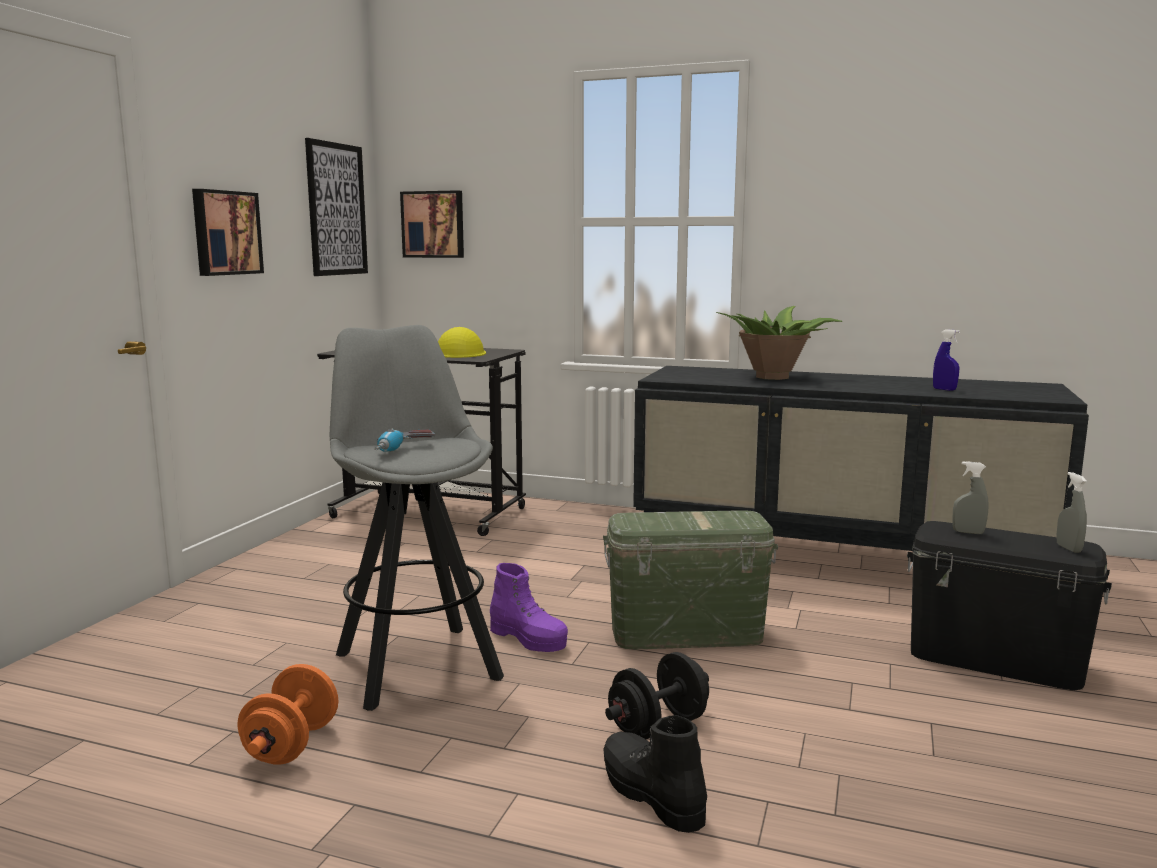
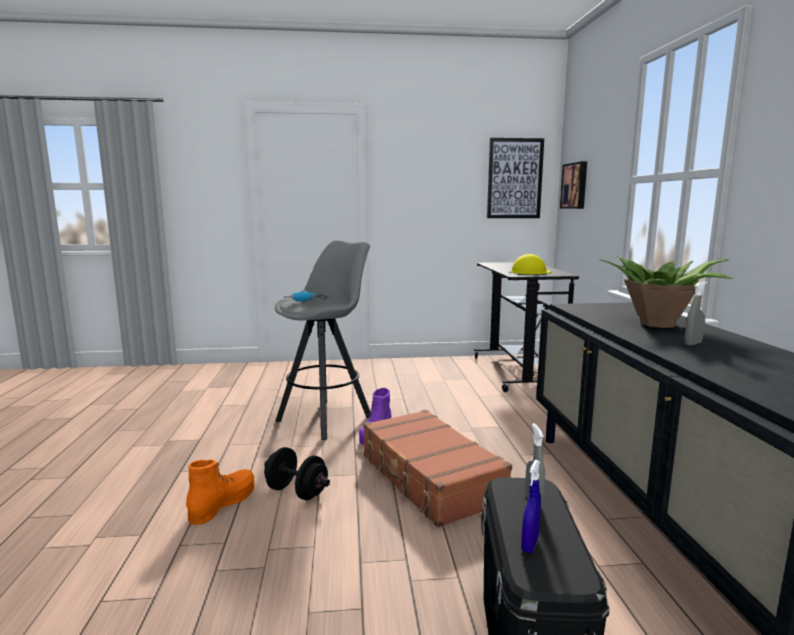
camera: 65 degrees right, 0 degrees up
picture [192,189,264,276] -> none
orange dumbbell [238,664,338,765] -> none
green storage box [603,510,778,649] -> brown suitcase [363,410,512,527]
black boot [604,715,707,833] -> orange boot [186,460,254,525]
blue spray bottle [933,329,960,391] -> blue spray bottle moved to [521,460,541,553]
grey spray bottle [1056,472,1087,553] -> grey spray bottle moved to [684,281,707,346]

